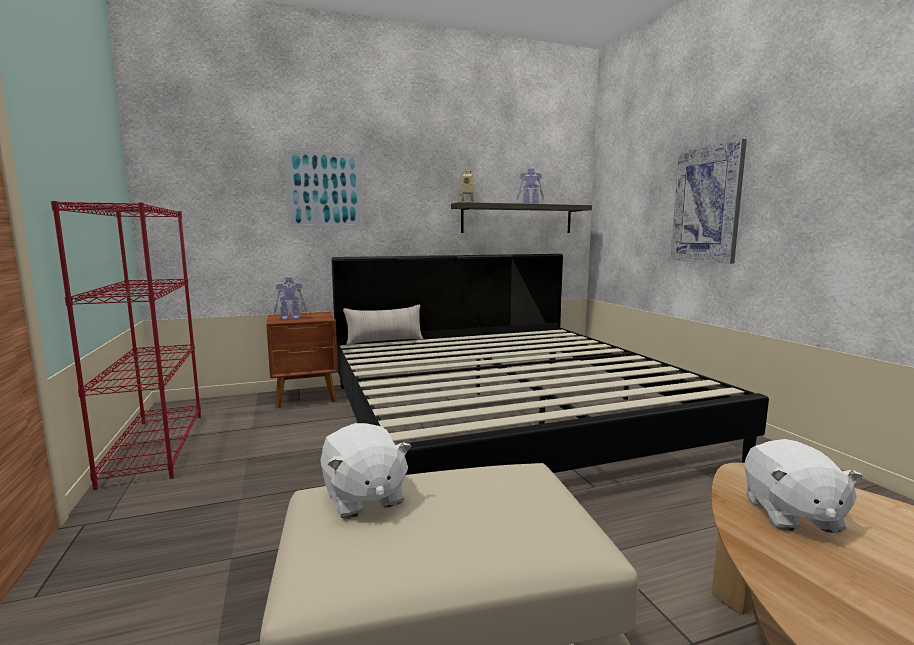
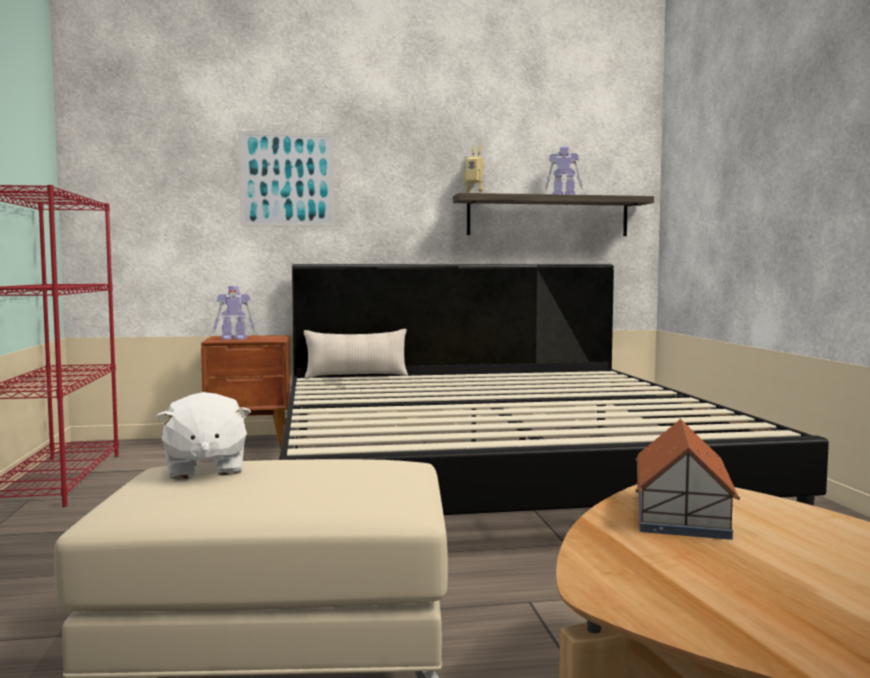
camera: 10 degrees right, 5 degrees down
picture [670,139,747,264] -> none
white plush toy [744,439,863,533] -> toy house [635,419,740,540]

